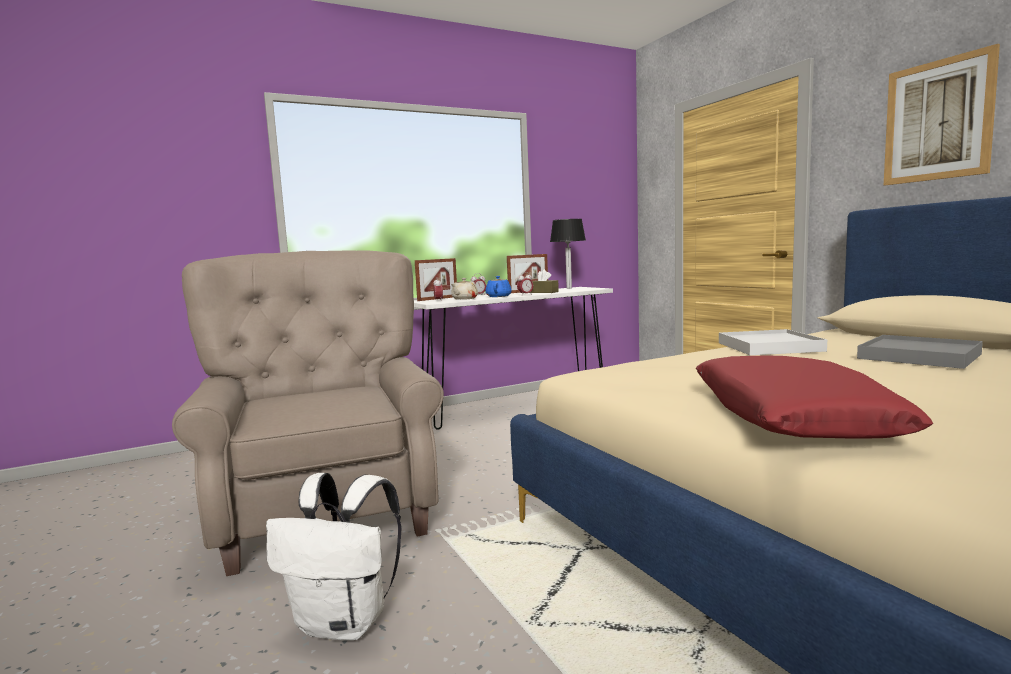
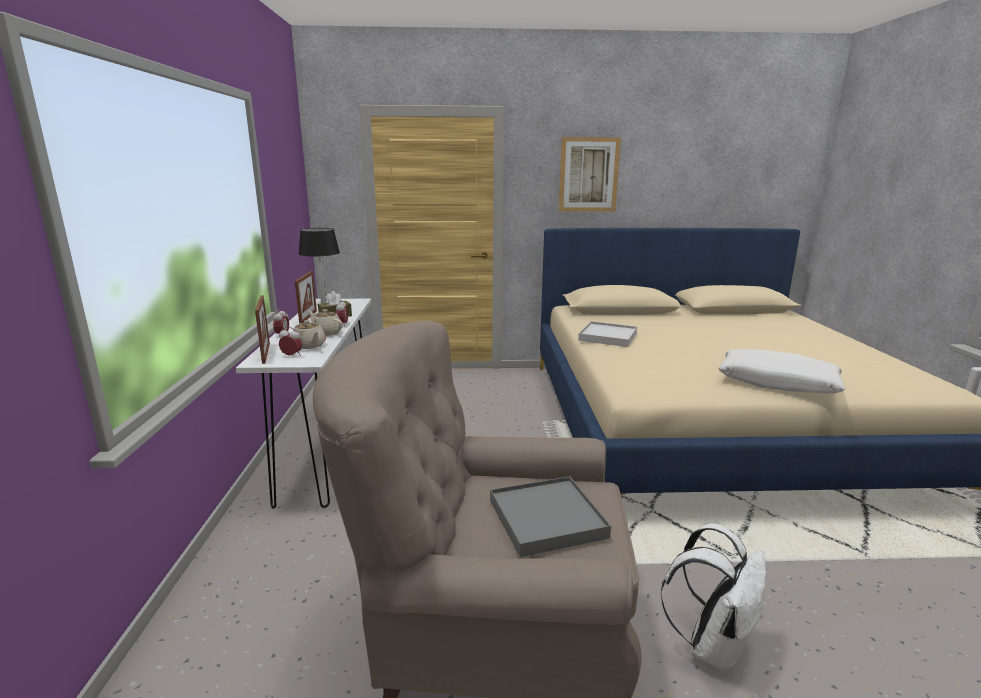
camera: 65 degrees left, 10 degrees up
blue teapot [486,276,512,297] -> beige teapot [308,309,342,336]
red pillow [696,356,933,439] -> white pillow [718,349,846,393]
grey tray [857,335,983,369] -> grey tray moved to [490,476,611,557]

